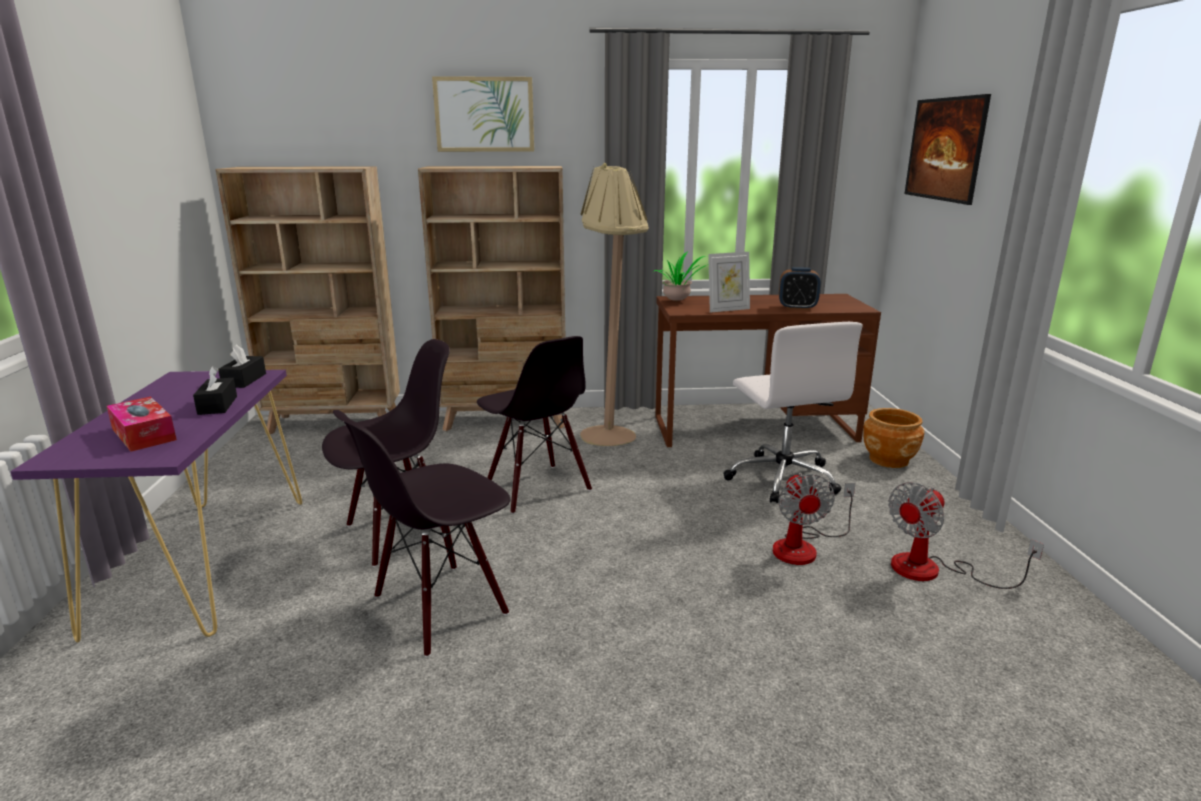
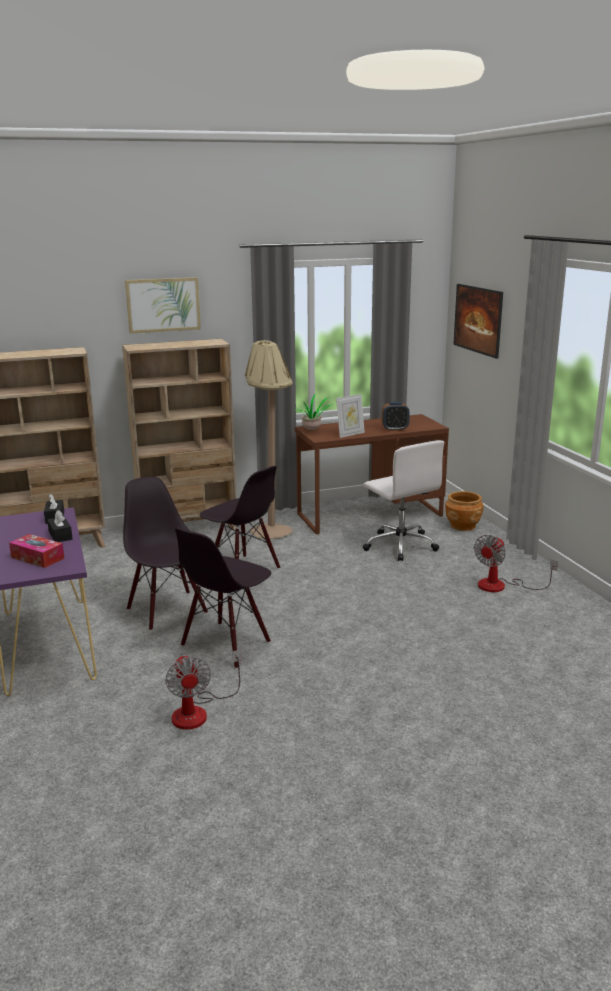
camera: 15 degrees left, 0 degrees up
black chair [322,339,453,567] -> black chair turned 75 degrees counterclockwise [123,476,208,631]
fan [773,473,856,565] -> fan moved to [165,650,241,730]

